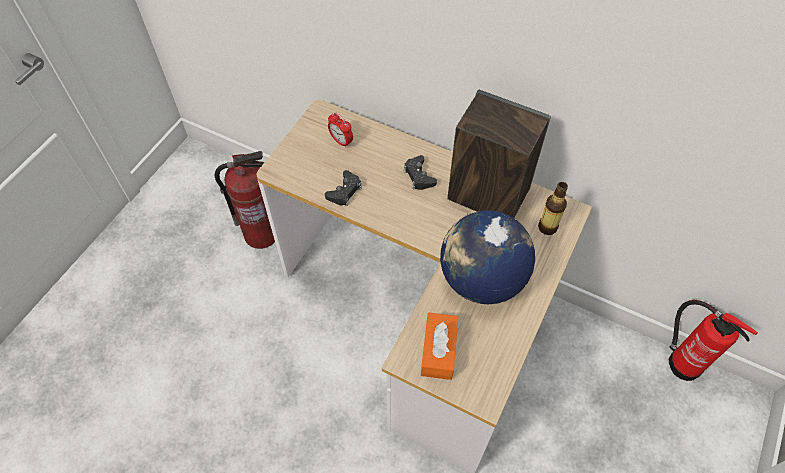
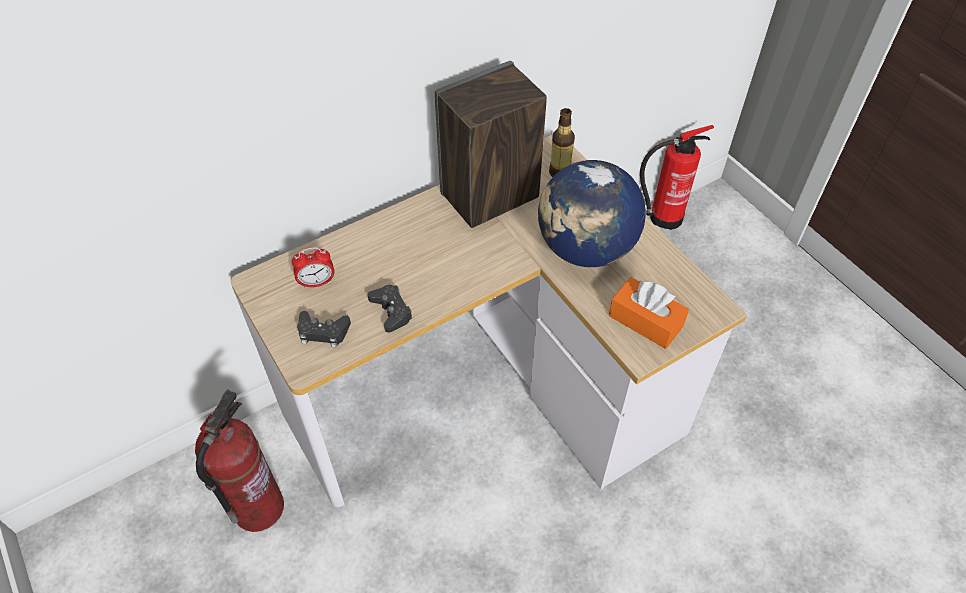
camera: 60 degrees left, 5 degrees down
black game controller [403,155,437,190] -> black game controller moved to [297,311,351,348]

